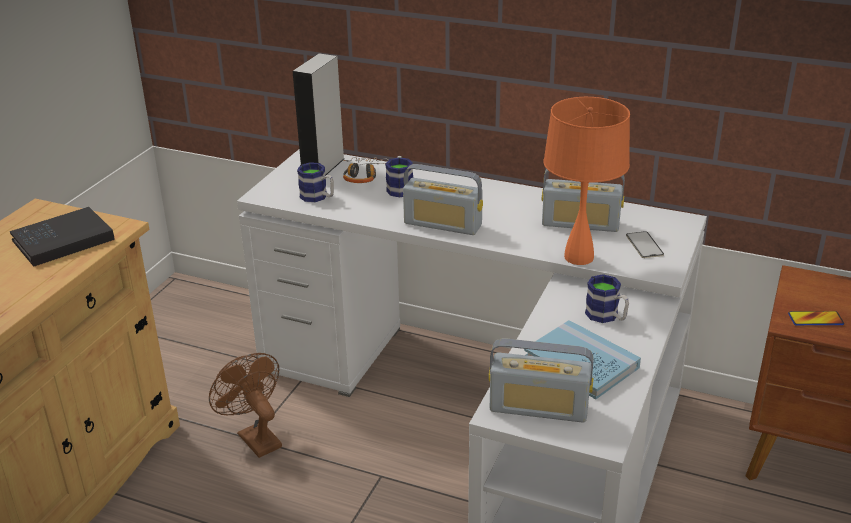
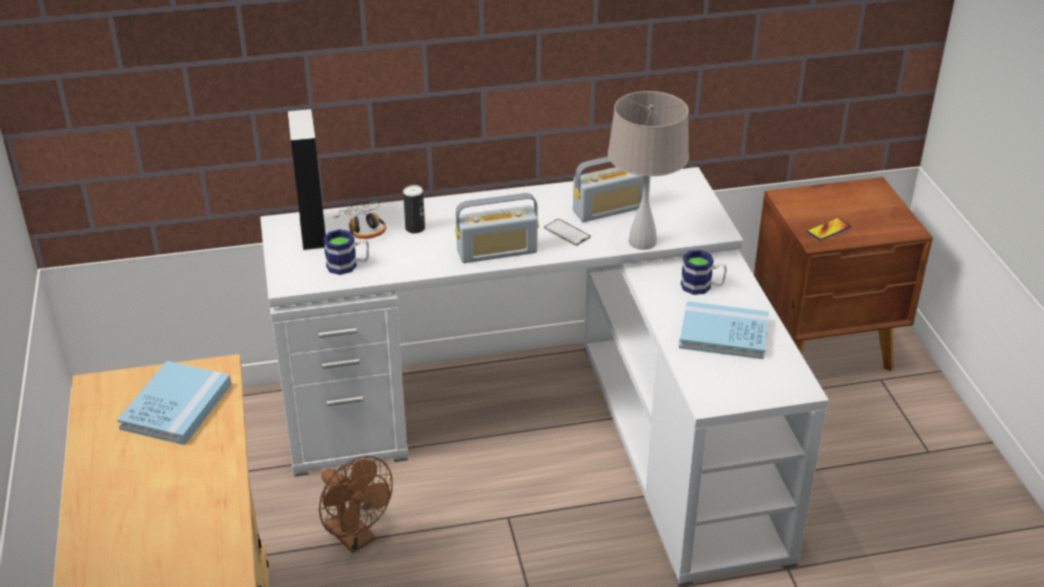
camera: 35 degrees left, 5 degrees up
black book [10,207,115,267] -> blue book [117,361,231,445]
brown fan [209,353,282,458] -> brown fan turned 150 degrees counterclockwise [319,456,393,553]
mug [385,156,413,197] -> can [403,185,425,233]
radio [488,339,594,423] -> none
orange table lamp [544,97,630,265] -> beige table lamp [608,91,689,250]
phone [626,231,664,258] -> phone moved to [544,219,591,246]

